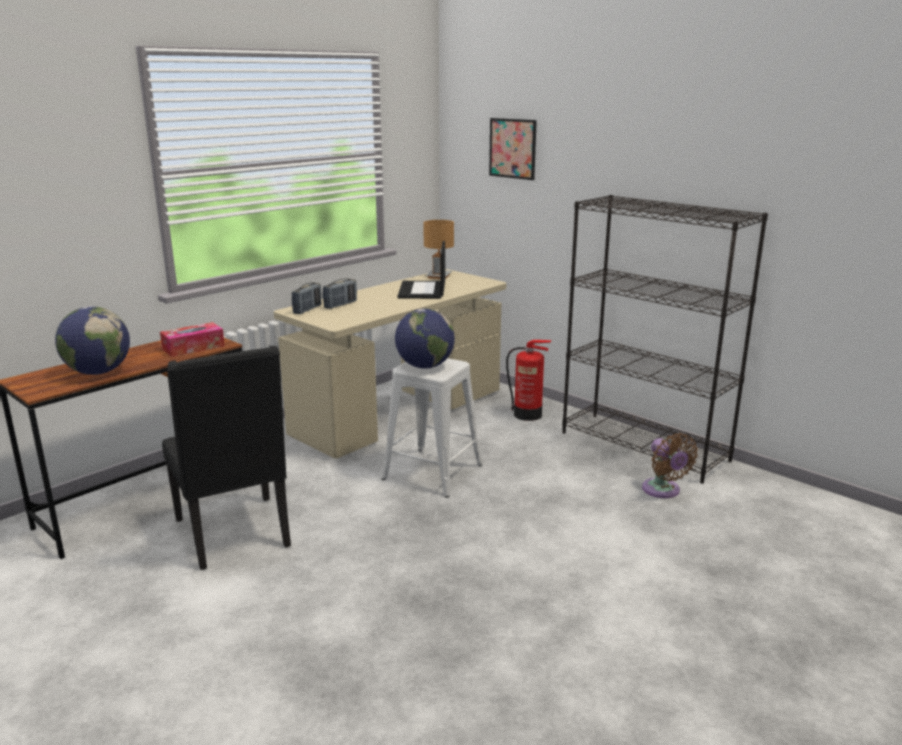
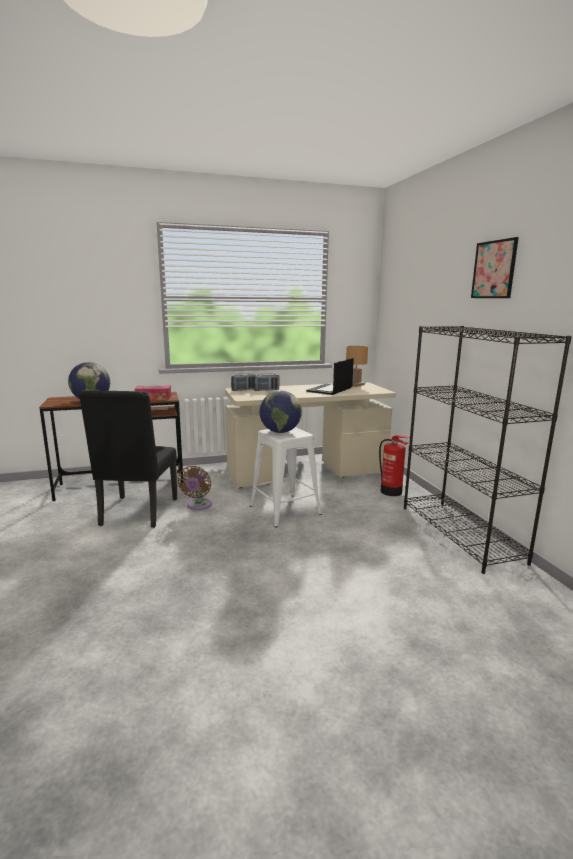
camera: 30 degrees right, 5 degrees down
picture [489,118,537,180] -> picture moved to [471,237,519,298]
brown fan [642,433,698,498] -> brown fan moved to [178,466,212,510]

